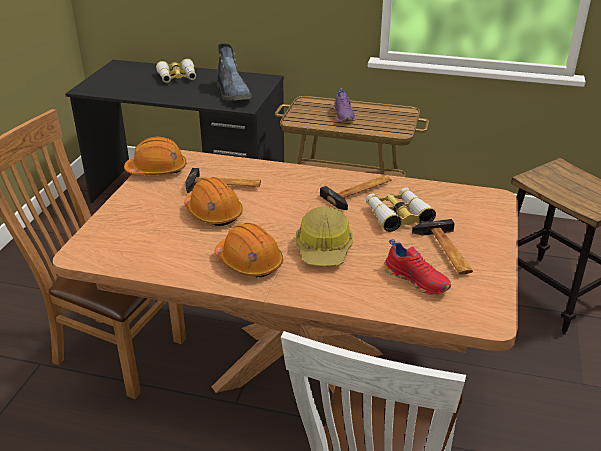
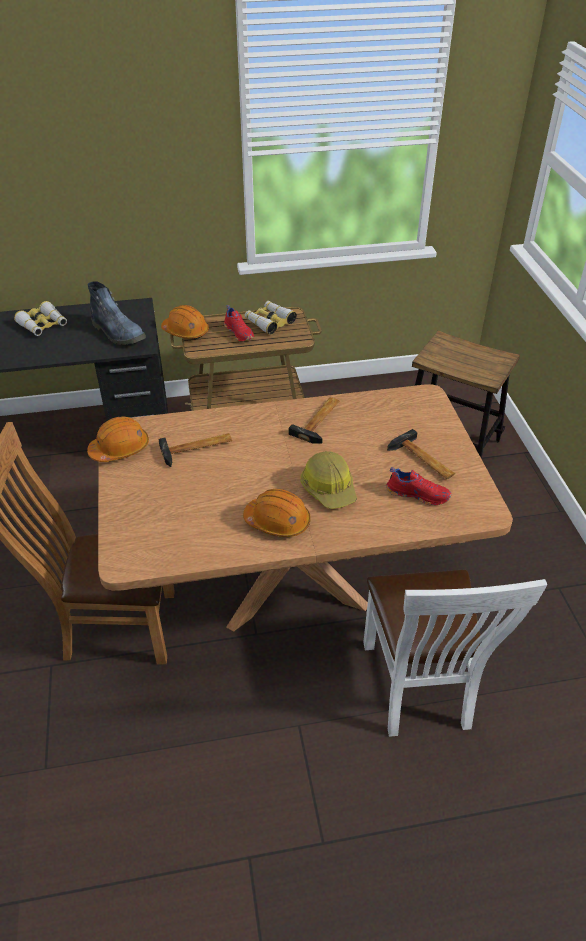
camera: 25 degrees left, 10 degrees up
orange hard hat [184,177,243,226] -> orange hard hat moved to [161,305,209,339]
purple shoe [334,88,355,122] -> red shoe [224,305,254,342]
binoculars [366,187,436,232] -> binoculars moved to [245,301,297,335]

